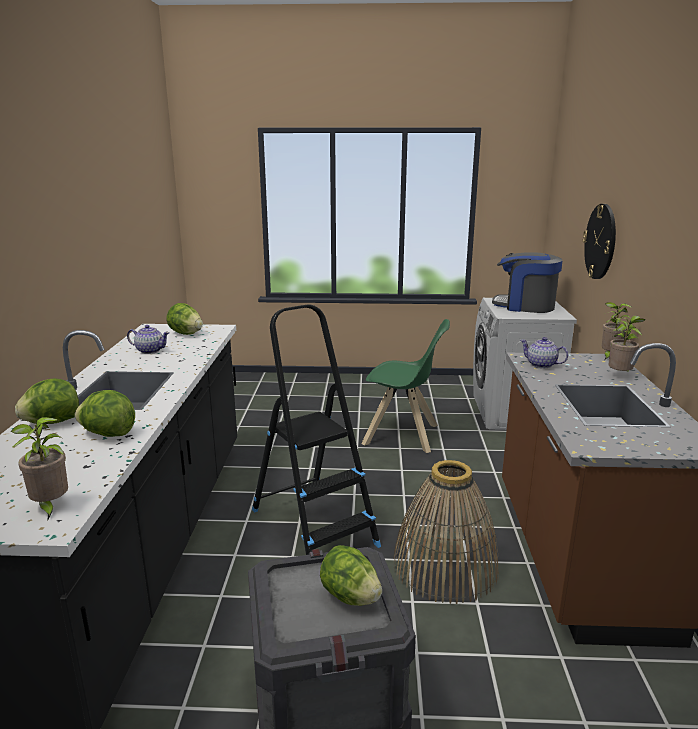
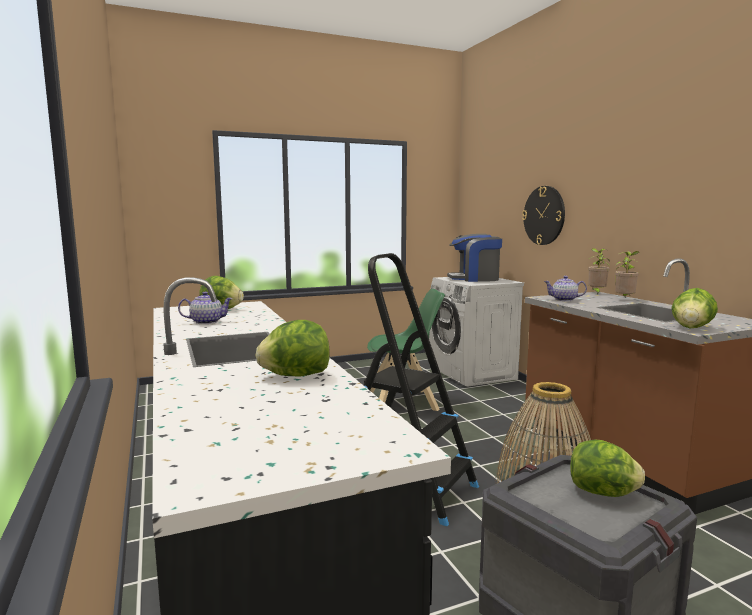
camera: 25 degrees left, 10 degrees down
potted plant [11,417,68,519] -> none
lettuce [15,378,79,424] -> lettuce moved to [671,288,718,328]

